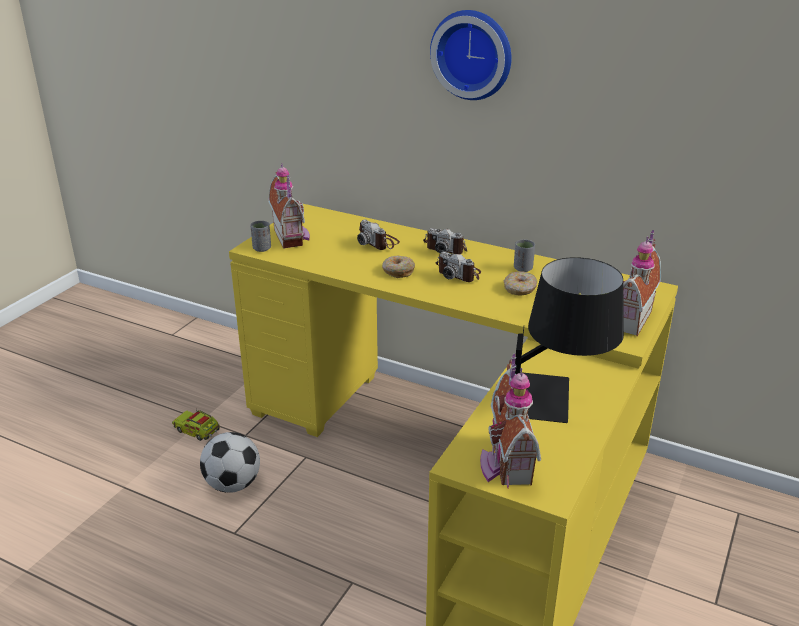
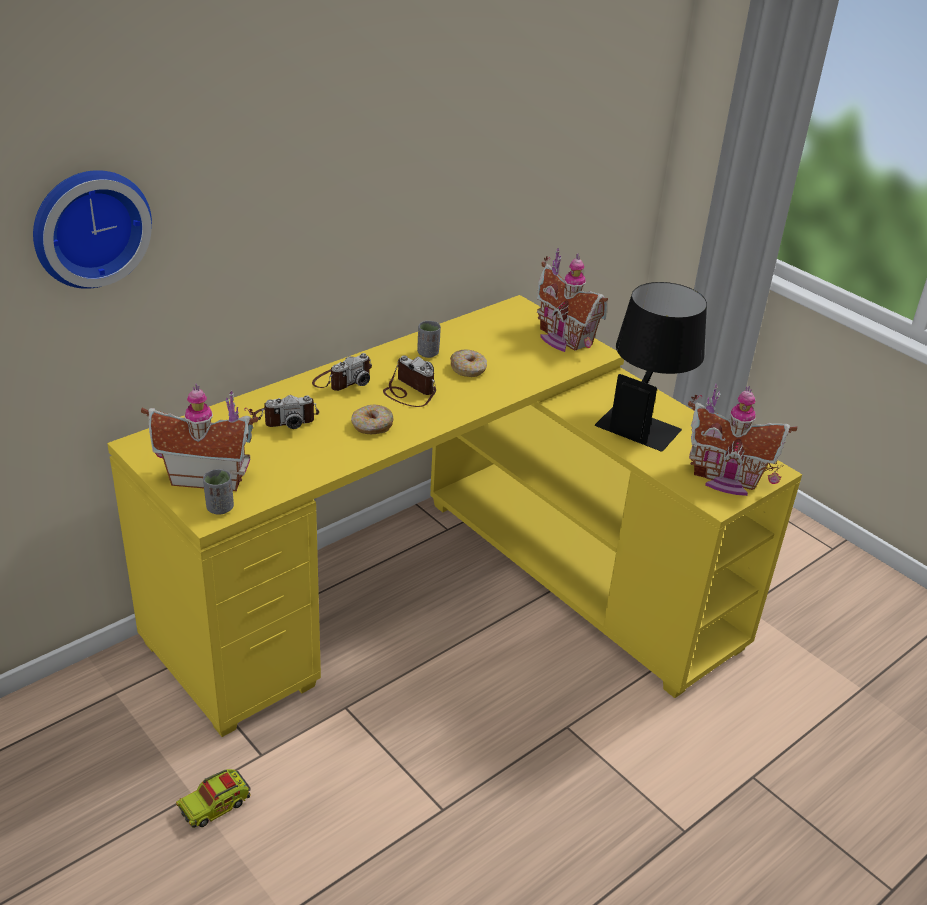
camera: 70 degrees left, 5 degrees up
football [200,432,260,493] -> none
wall clock [430,10,512,100] -> wall clock moved to [33,170,152,289]
camera [436,251,481,282] -> camera turned 105 degrees counterclockwise [383,355,436,407]

